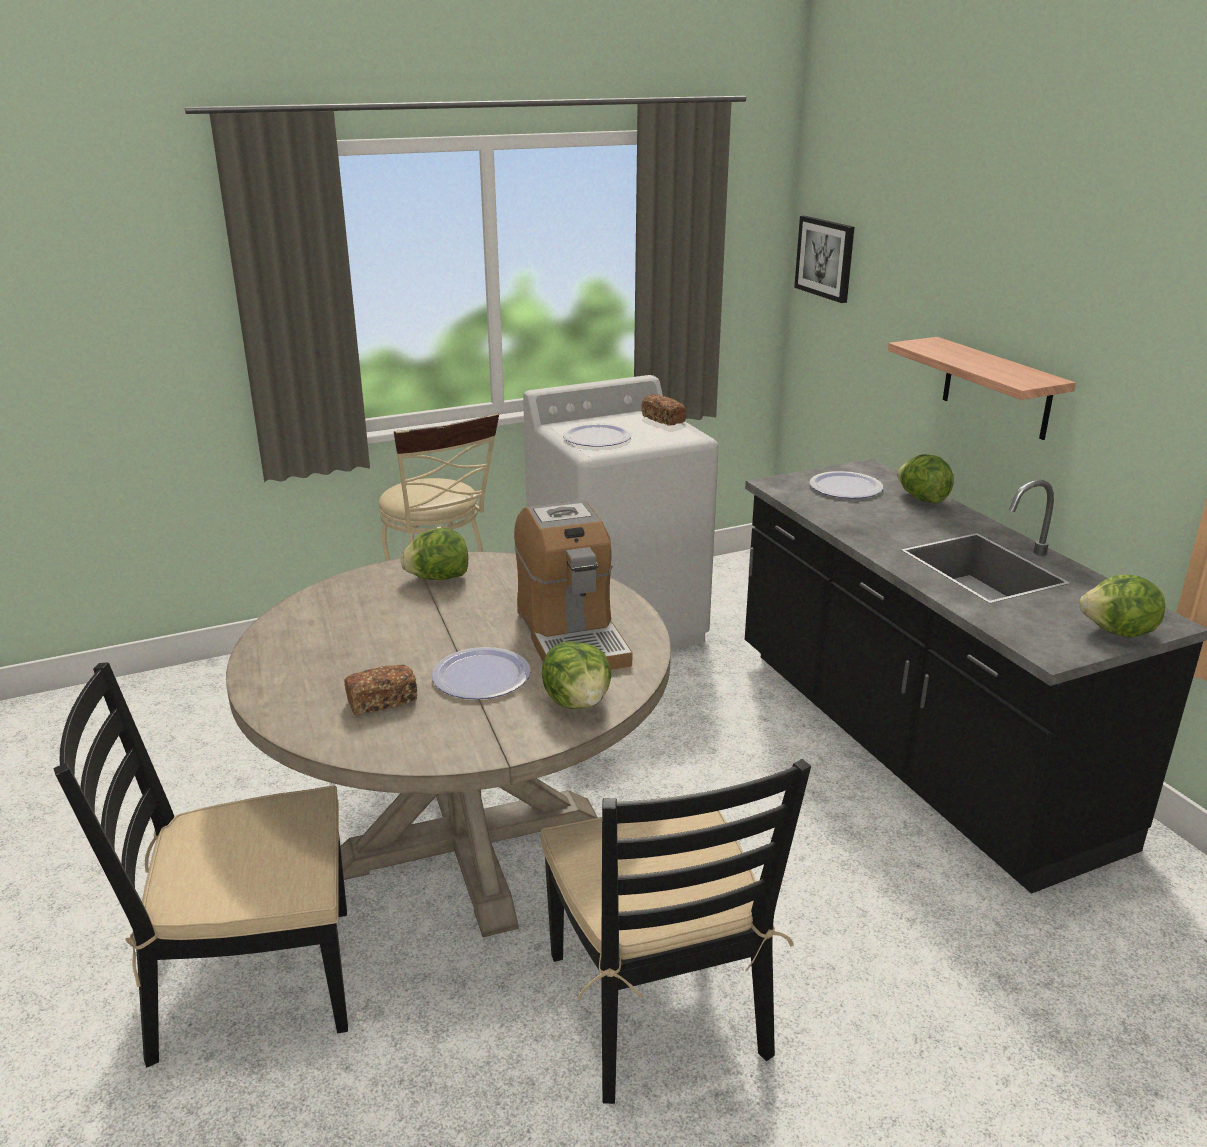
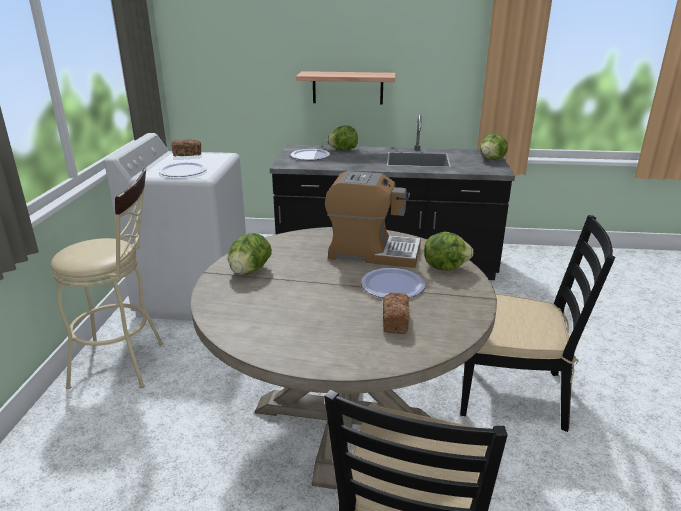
camera: 60 degrees left, 0 degrees up
picture [794,216,854,303] -> none

